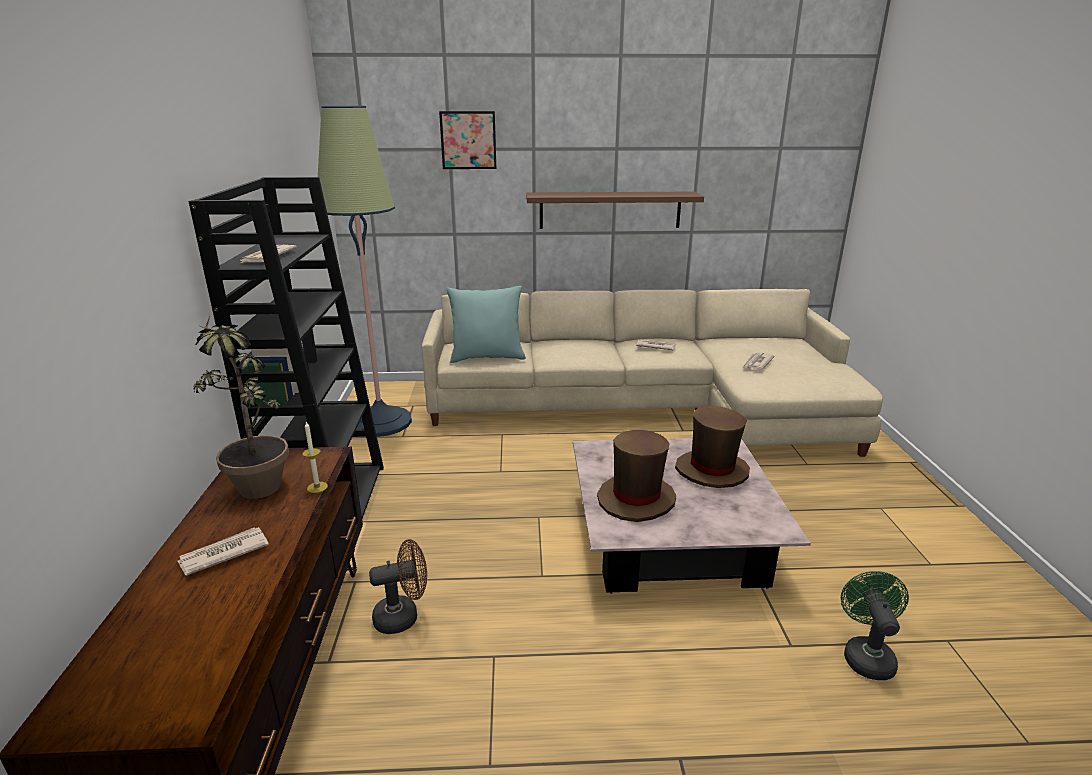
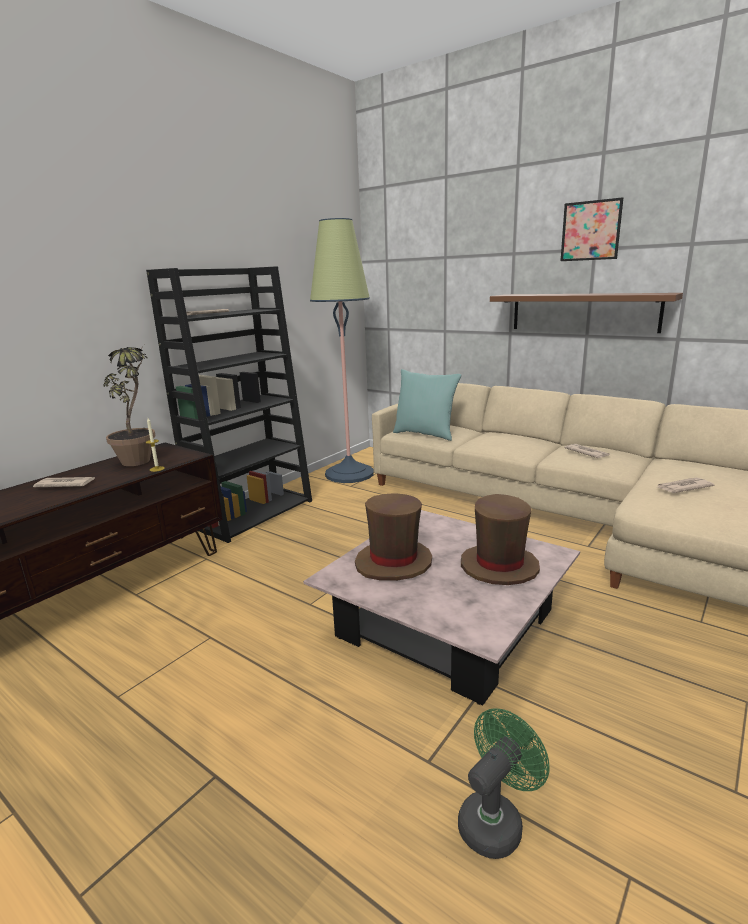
camera: 40 degrees right, 5 degrees down
brown fan [369,539,427,634] -> none
picture [439,111,496,169] -> picture moved to [561,197,623,261]

